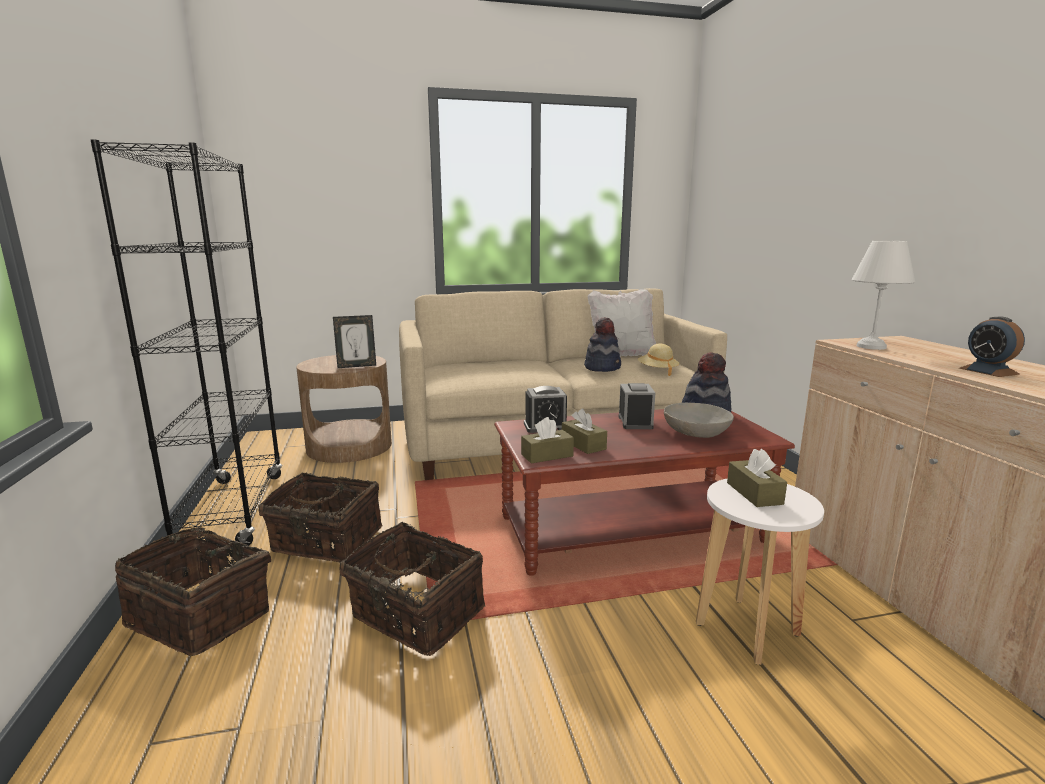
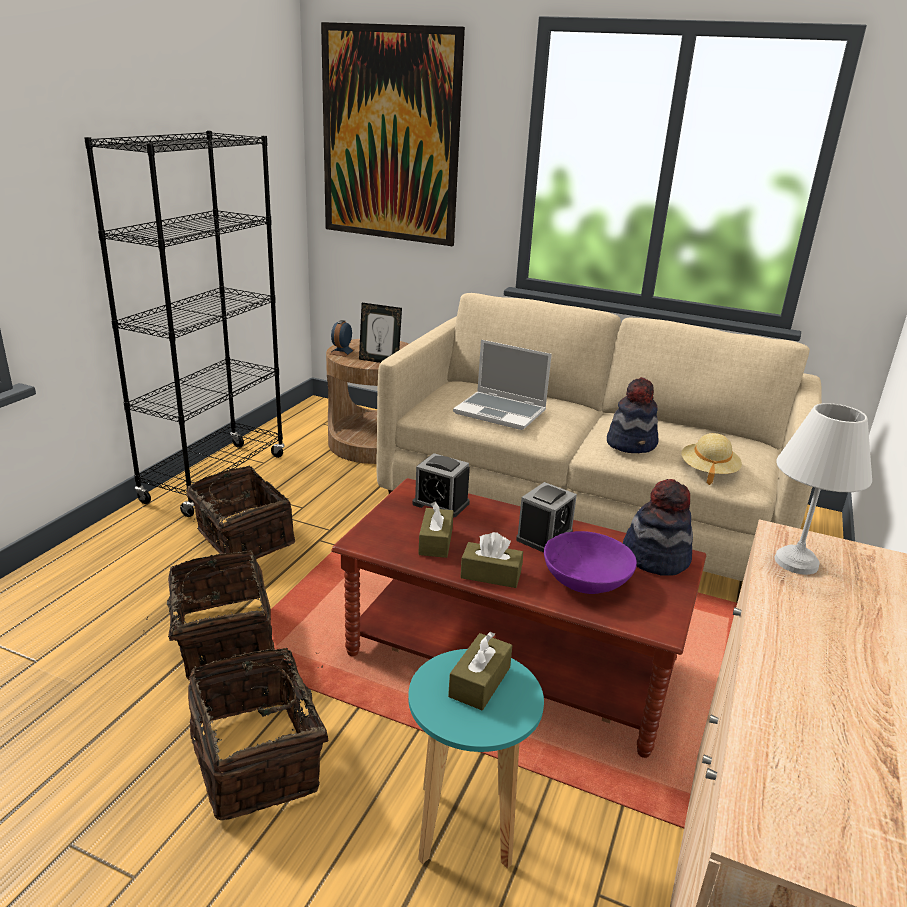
camera: 35 degrees right, 10 degrees up
basket [115,527,271,656] -> basket moved to [188,648,329,820]
brown tissue box [521,417,574,464] -> brown tissue box moved to [460,532,523,588]
white pillow [587,289,656,357] -> none
grey bowl [664,403,734,438] -> purple bowl [544,531,637,594]
white stool [696,479,824,665] -> turquoise stool [408,649,544,869]
alarm clock [959,317,1025,377] -> alarm clock moved to [329,320,354,357]
none -> picture [321,22,465,246]
none -> laptop [453,340,552,430]

